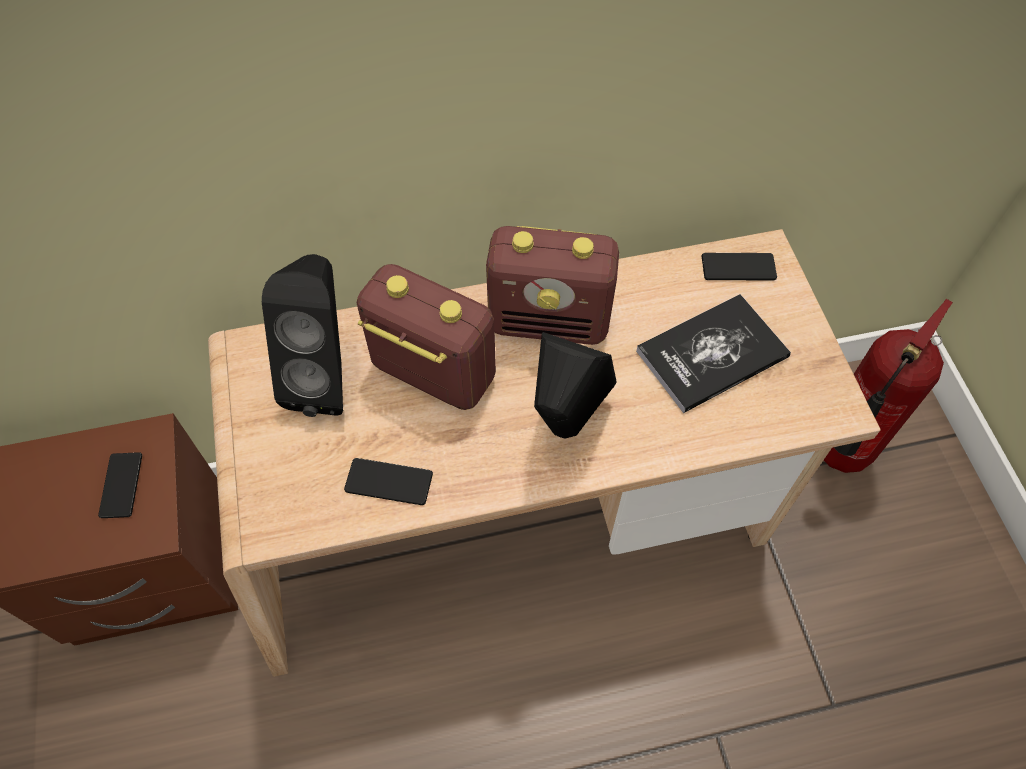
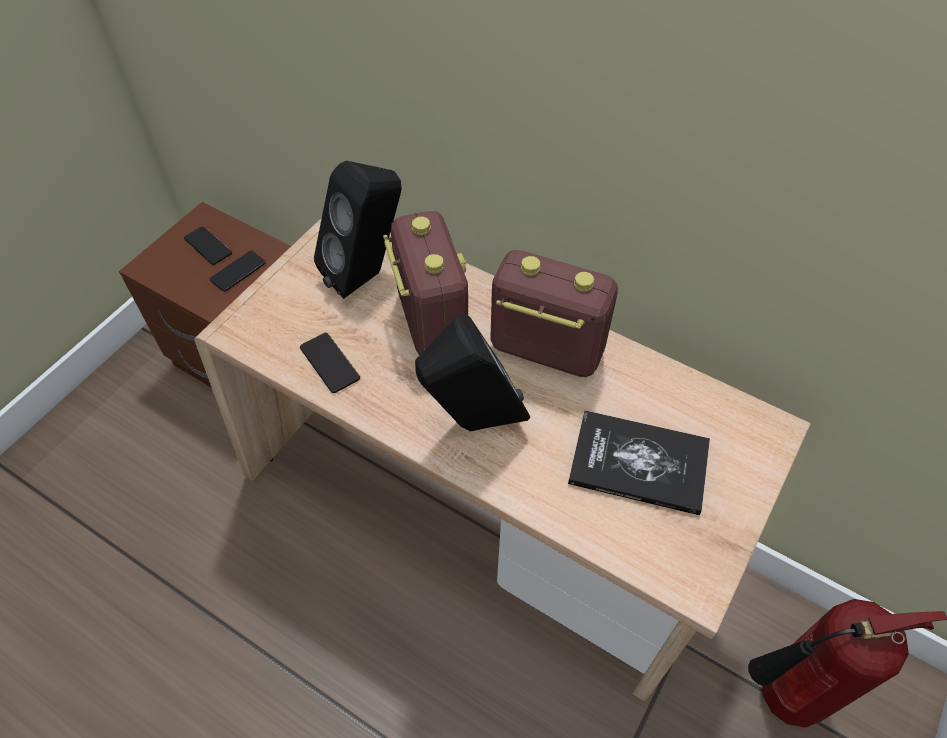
camera: 45 degrees right, 5 degrees down
radio [486,226,619,345] -> radio turned 150 degrees clockwise [490,250,618,377]
phone [702,253,777,280] -> phone moved to [184,226,232,265]

